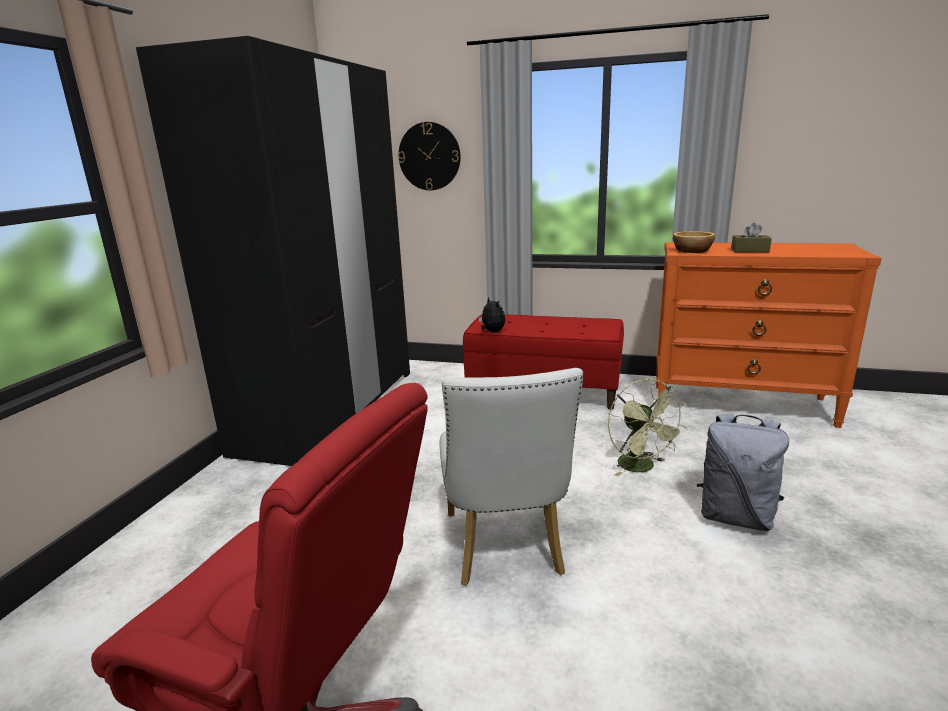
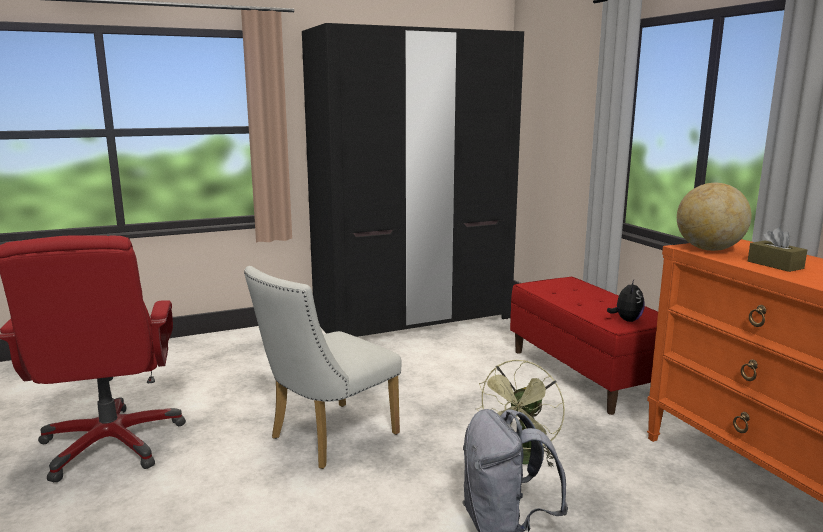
camera: 50 degrees right, 5 degrees down
wall clock [398,122,461,190] -> none
plush toy [479,297,505,332] -> plush toy moved to [607,280,645,322]
bowl [673,231,715,253] -> globe [677,183,751,251]

